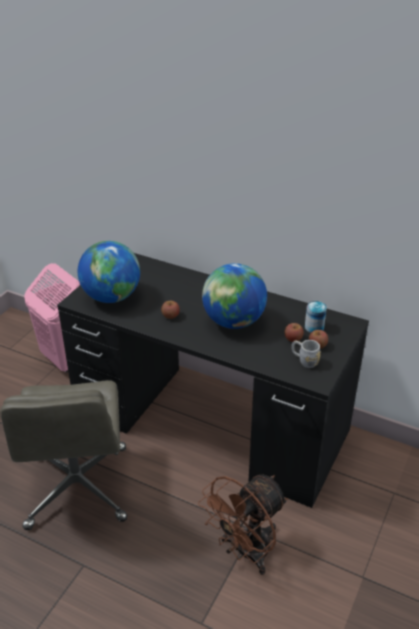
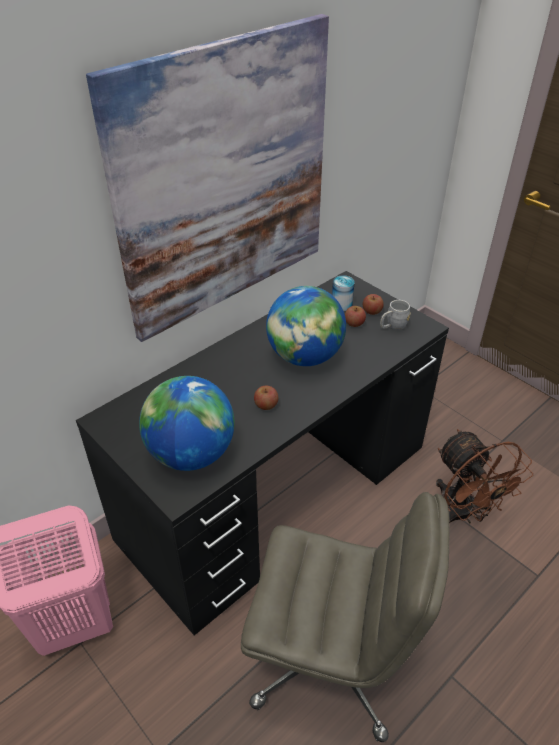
camera: 70 degrees left, 5 degrees up
none -> picture [86,14,329,342]

